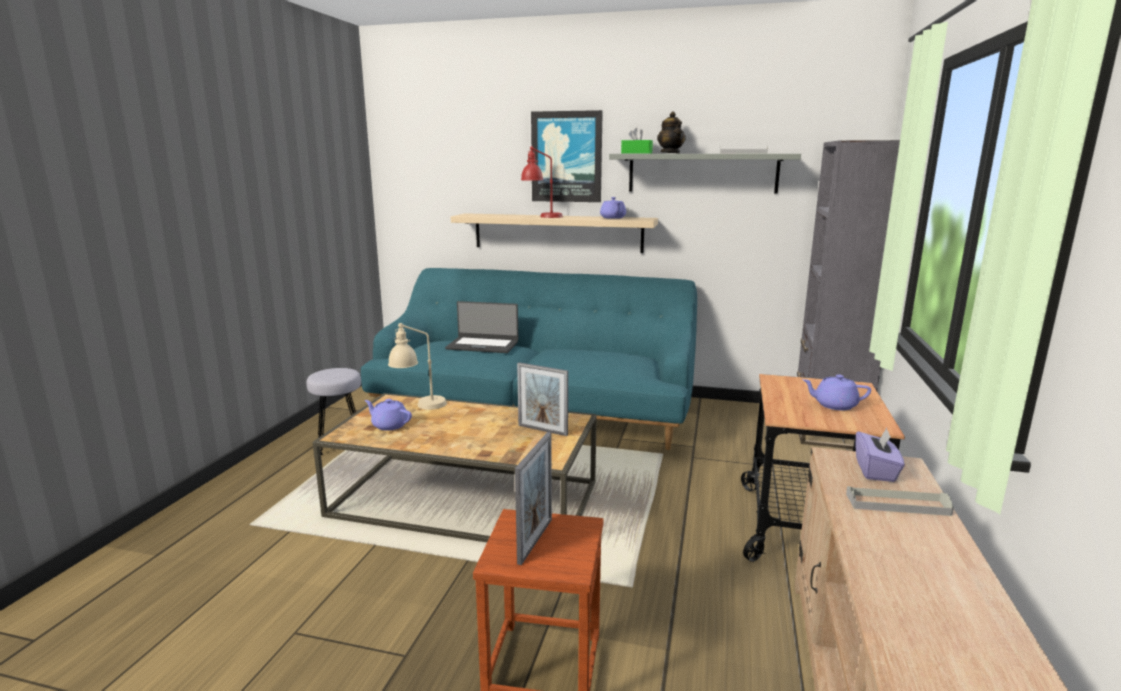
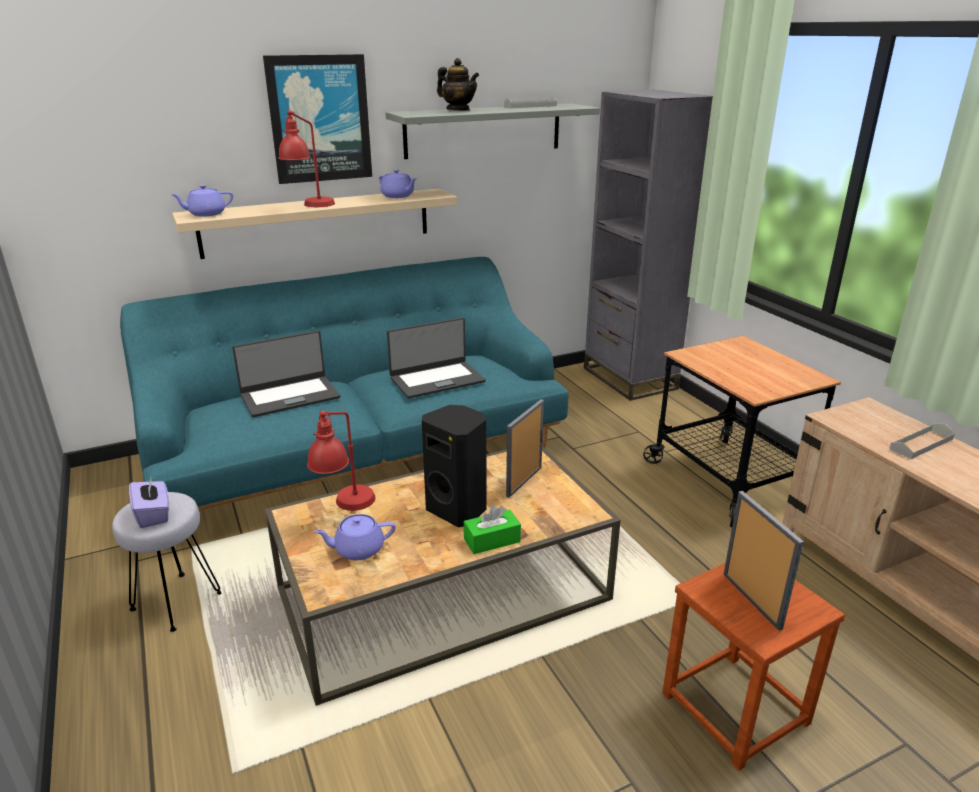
camera: 40 degrees left, 10 degrees up
beige table lamp [388,323,447,410] -> red table lamp [307,410,375,511]
picture frame [517,362,568,436] -> picture frame turned 135 degrees clockwise [506,399,544,498]
green tissue box [621,127,653,154] -> green tissue box moved to [464,505,521,554]
purple teapot [802,374,871,410] -> purple teapot moved to [170,185,233,217]
purple tissue box [856,428,905,482] -> purple tissue box moved to [129,478,169,528]
none -> laptop [387,317,486,398]
none -> black speaker [422,405,486,527]

